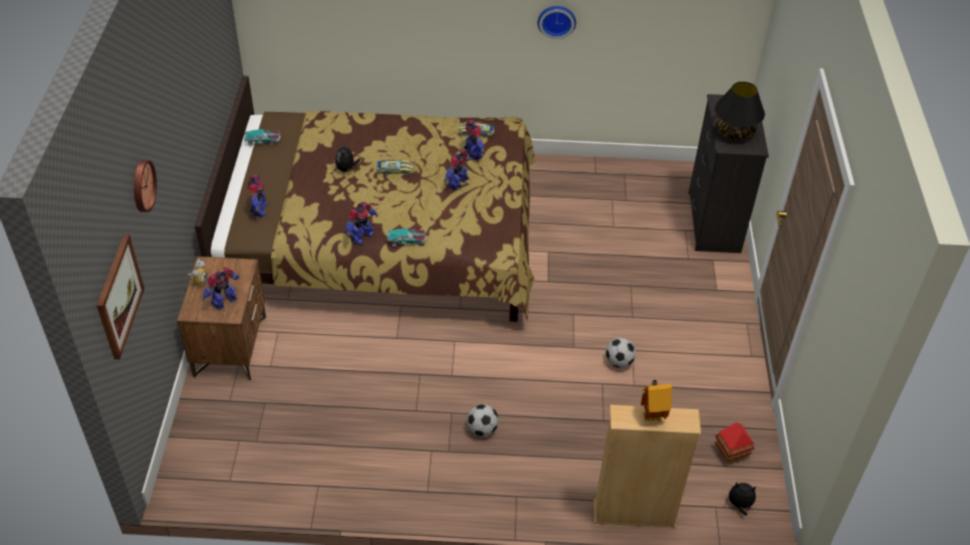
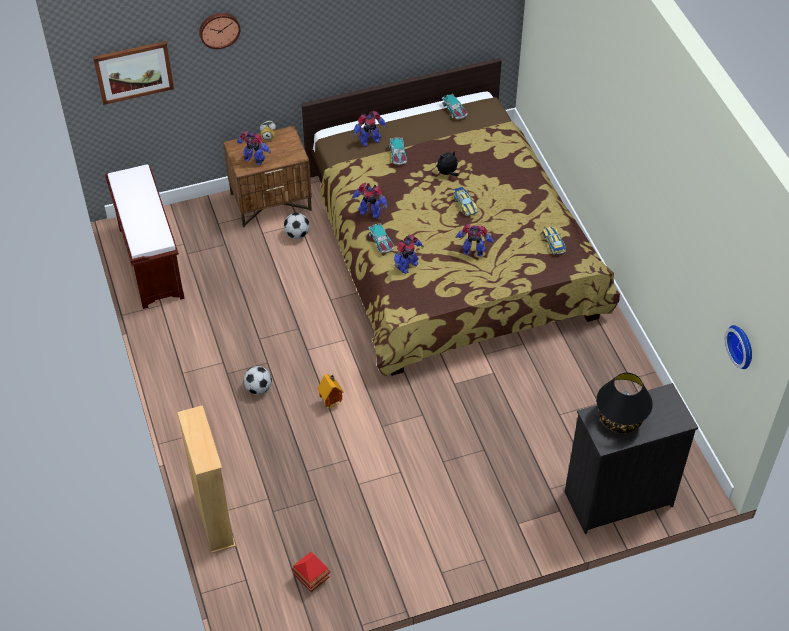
camera: 70 degrees right, 5 degrees up
toy robot [464,120,485,160] -> toy robot moved to [394,234,424,274]
wall clock [538,6,576,39] -> wall clock moved to [725,325,752,369]
football [606,337,636,368] -> football moved to [284,213,310,239]
toy house [641,380,672,421] -> toy house moved to [317,374,344,408]
plush toy [726,482,756,516] -> none
none -> brown bench [105,165,185,309]
none -> toy car [389,137,407,165]

